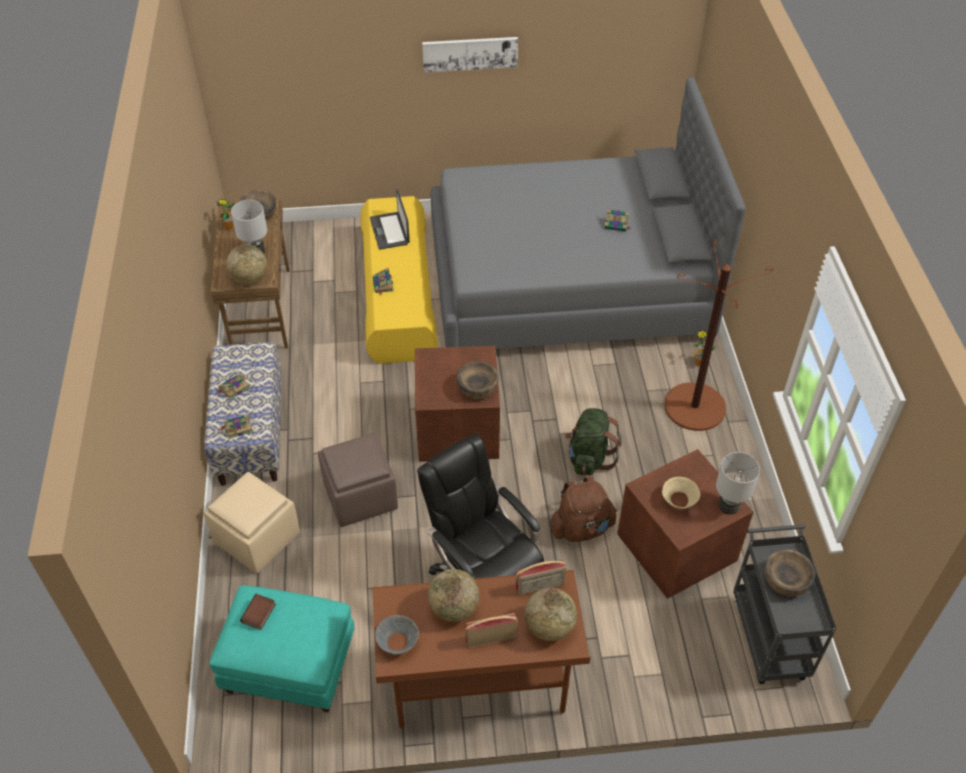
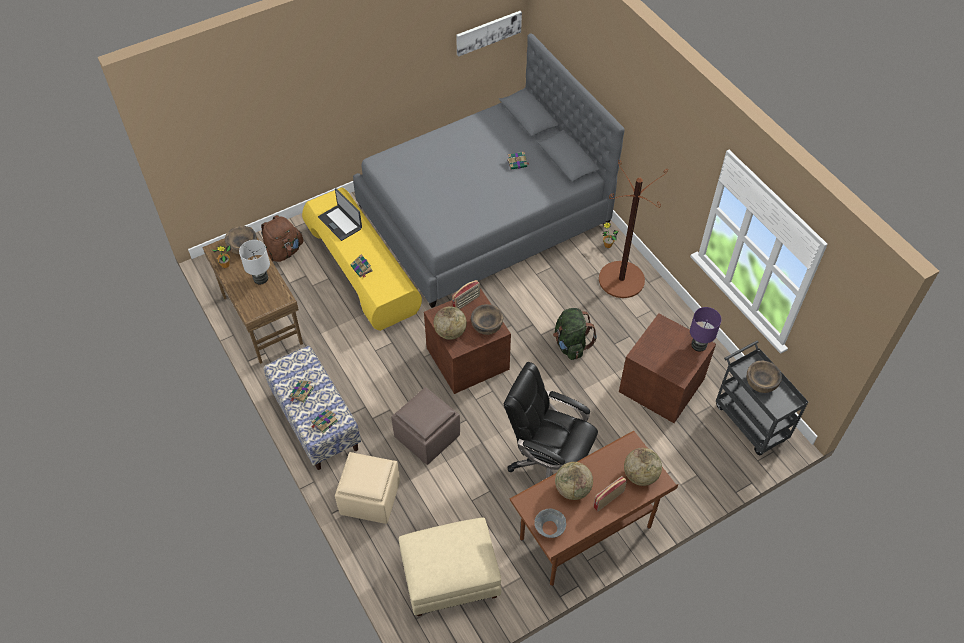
camera: 25 degrees left, 5 degrees up
turquoise ottoman [210,585,355,712] -> beige ottoman [399,517,501,616]
globe [226,244,267,284] -> globe moved to [434,306,467,340]
book [240,594,276,630] -> none
picture [422,37,518,72] -> picture moved to [456,11,522,57]
radio [516,560,566,595] -> radio moved to [452,280,480,309]
brown backpack [550,476,617,542] -> brown backpack moved to [261,215,303,262]
beige bowl [662,477,700,509] -> none
grey table lamp [716,452,760,514] -> purple table lamp [690,307,721,352]

